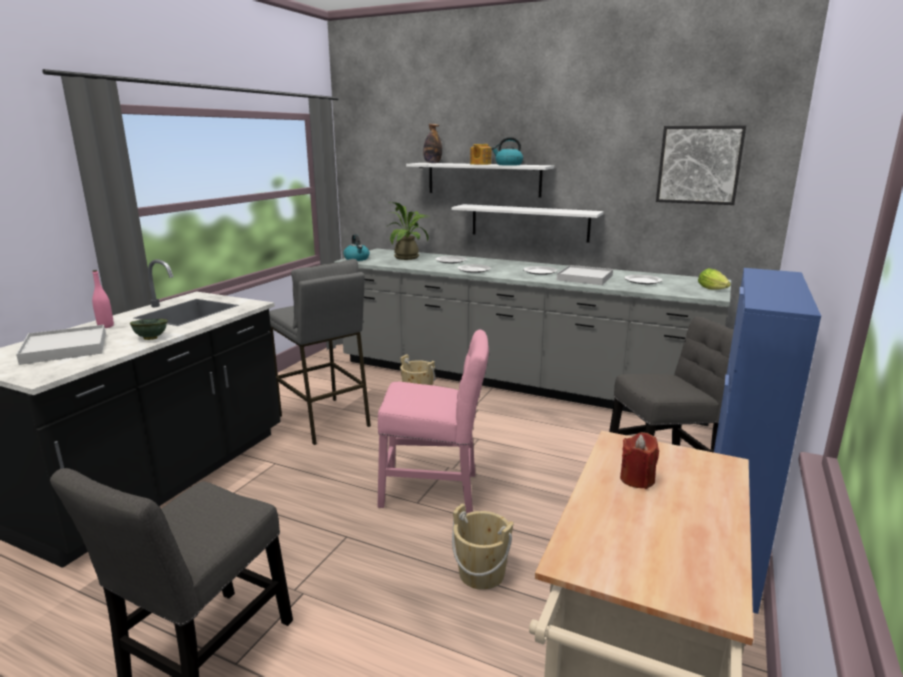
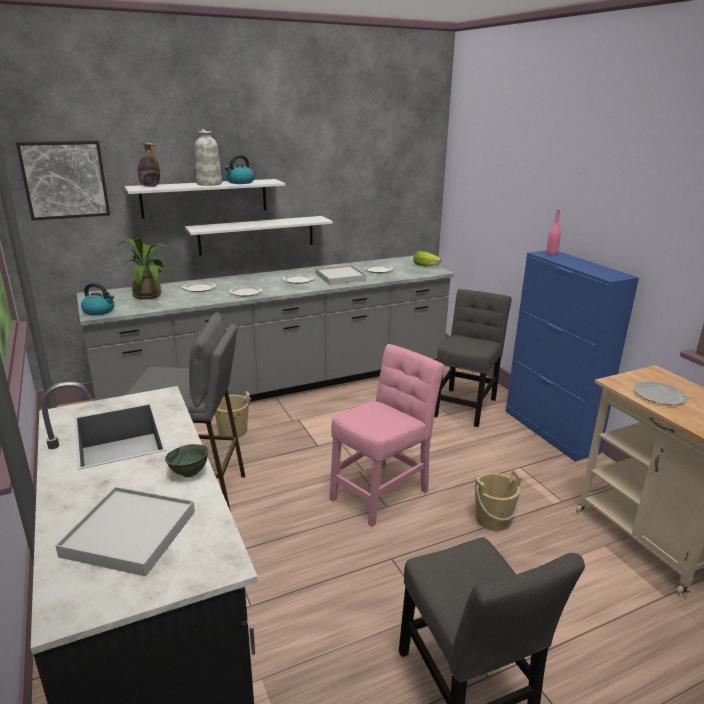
camera: 50 degrees left, 5 degrees up
pink bottle [92,270,114,328] -> pink bottle moved to [546,210,561,255]
teapot [470,144,491,165] -> white vase [195,129,222,186]
red candle [620,432,659,489] -> plate [634,382,688,405]
picture [656,126,746,205] -> picture moved to [16,141,110,220]

